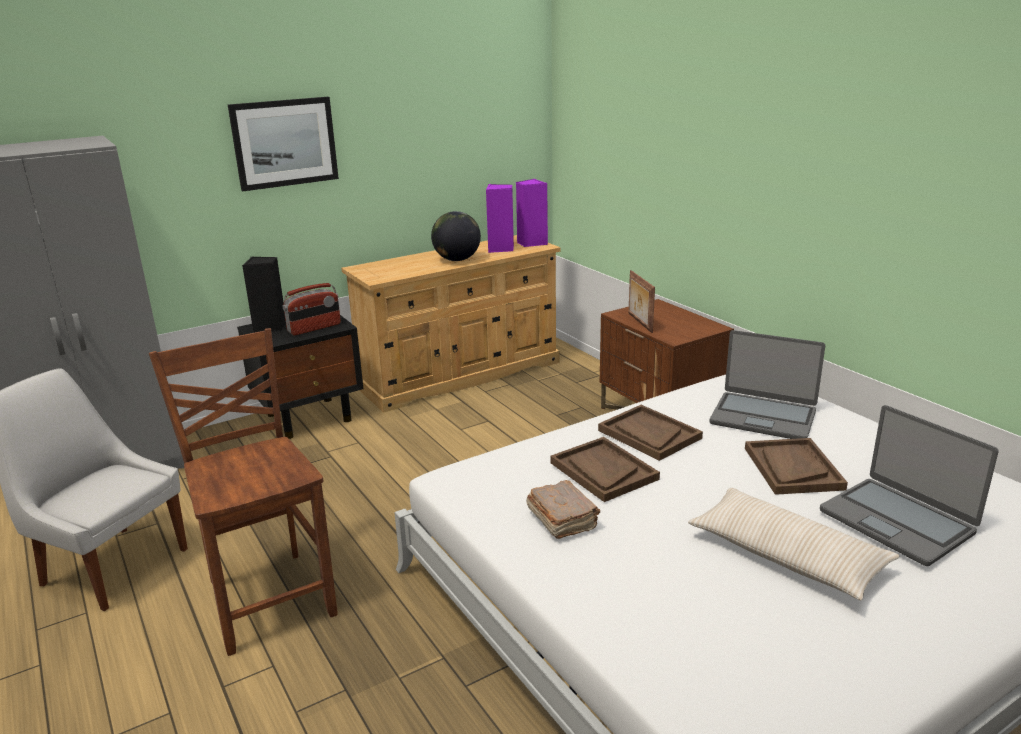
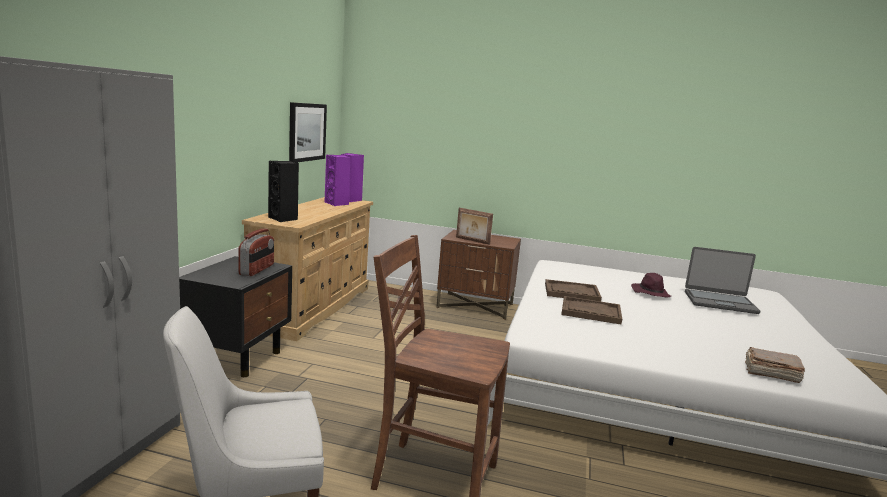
camera: 45 degrees left, 10 degrees down
picture [228,97,339,191] -> picture moved to [289,102,327,163]
black speaker [242,256,286,333] -> black speaker moved to [268,161,299,222]
globe [431,211,481,261] -> none
brown book [526,480,600,539] -> brown book moved to [745,347,805,383]
beige pillow [688,488,900,600] -> none
laptop [709,330,825,439] -> none
brown tray [745,438,848,495] -> purple hat [631,273,671,298]

